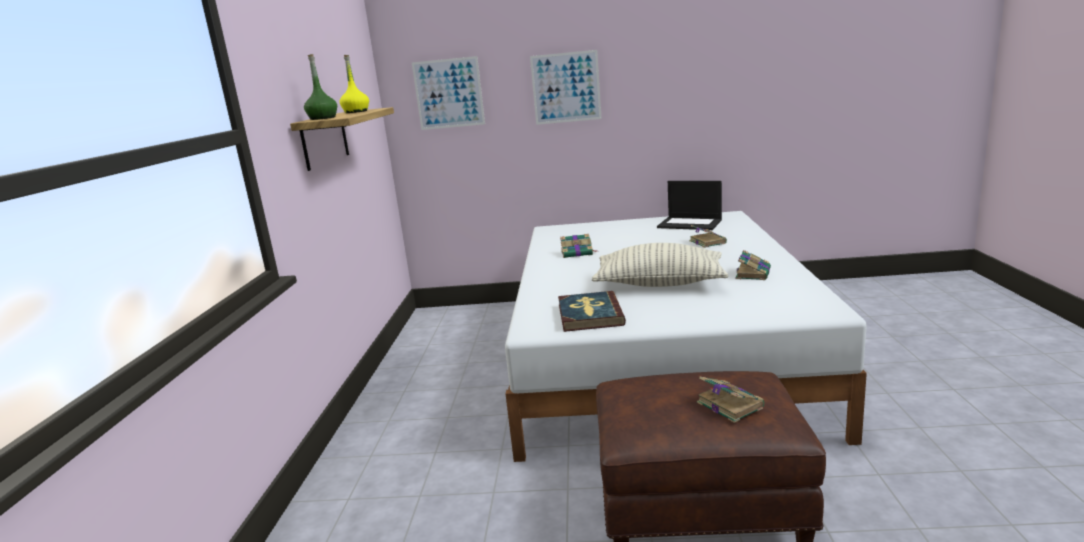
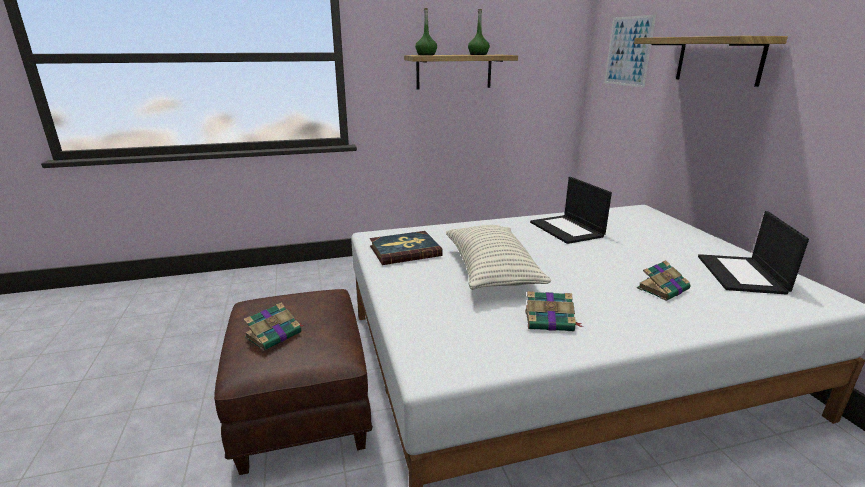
camera: 70 degrees right, 5 degrees up
yellow bottle [340,55,369,113] -> green bottle [468,9,490,55]
picture [530,50,602,125] -> shelf [634,36,788,87]
book [560,234,598,258] -> laptop [530,177,612,244]

